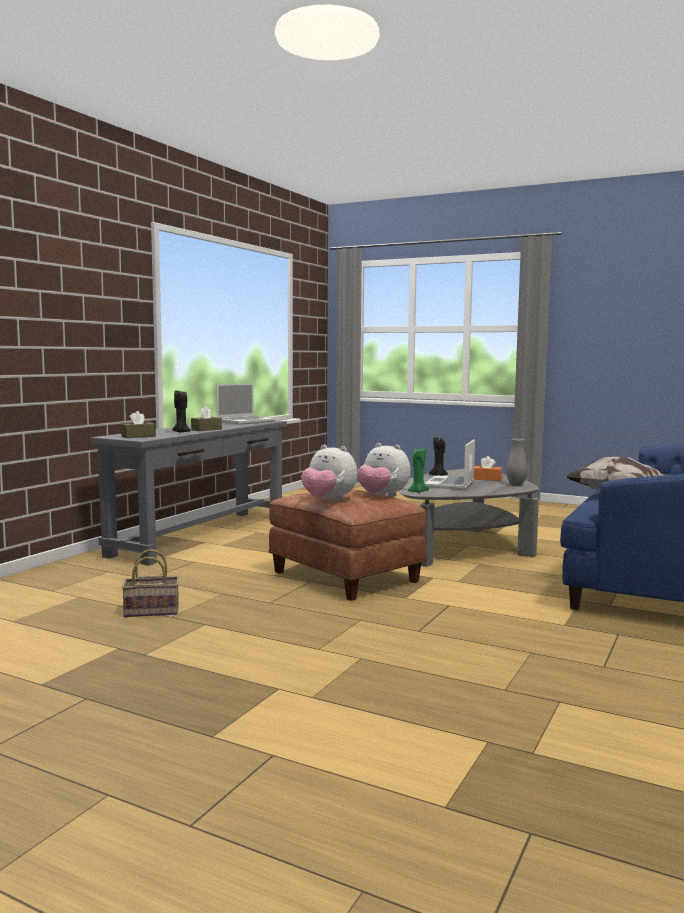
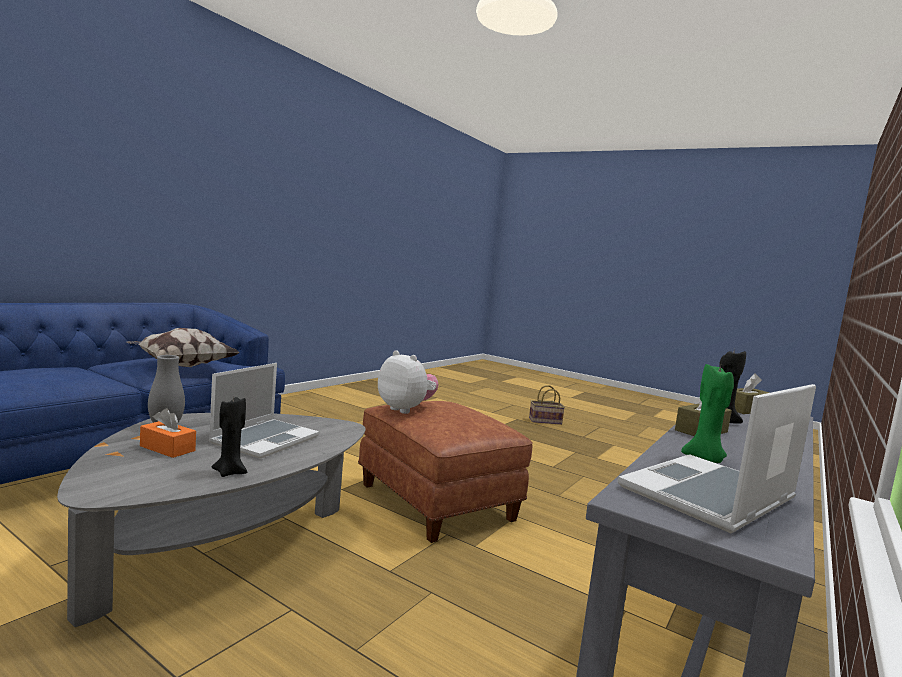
camera: 175 degrees left, 0 degrees up
basket [122,549,179,617] -> basket moved to [529,385,565,425]
plush toy [301,445,357,501] -> none
green candle [408,448,429,493] -> green candle moved to [681,364,734,463]

